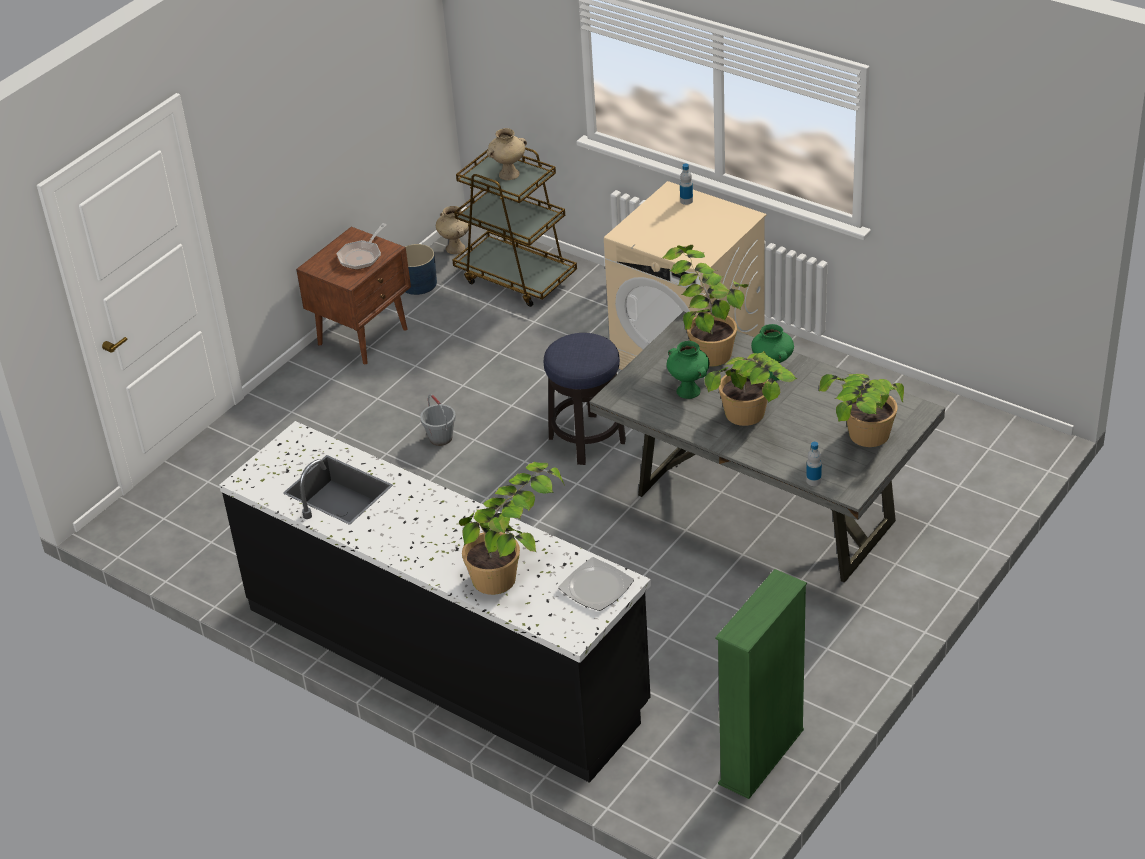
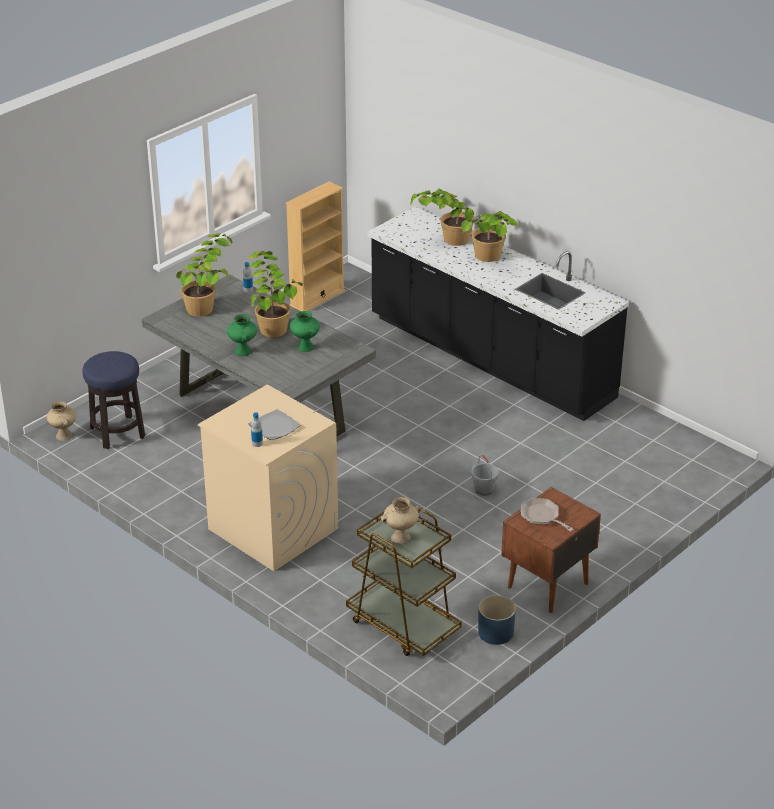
camera: 175 degrees left, 5 degrees down
frying pan [336,223,387,270] -> frying pan turned 75 degrees counterclockwise [521,498,574,531]
beige vase [436,206,469,254] -> beige vase moved to [46,401,76,441]
stool [544,333,626,465] -> stool moved to [83,351,145,449]
plate [558,557,634,611] -> plate moved to [249,409,300,440]
potted plant [661,245,749,366] -> potted plant moved to [461,211,519,262]
green bookcase [715,569,807,799] -> beige bookcase [286,181,345,311]

